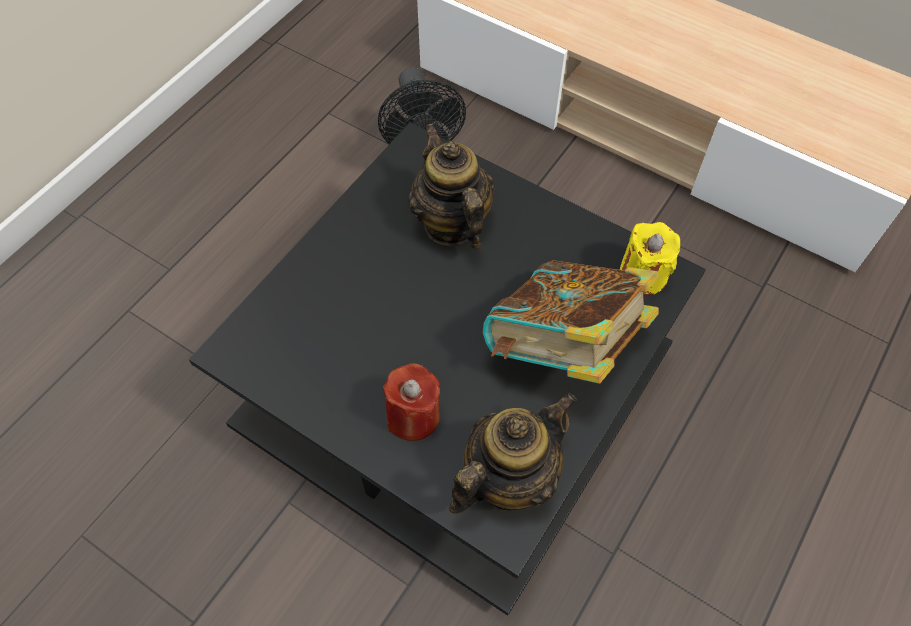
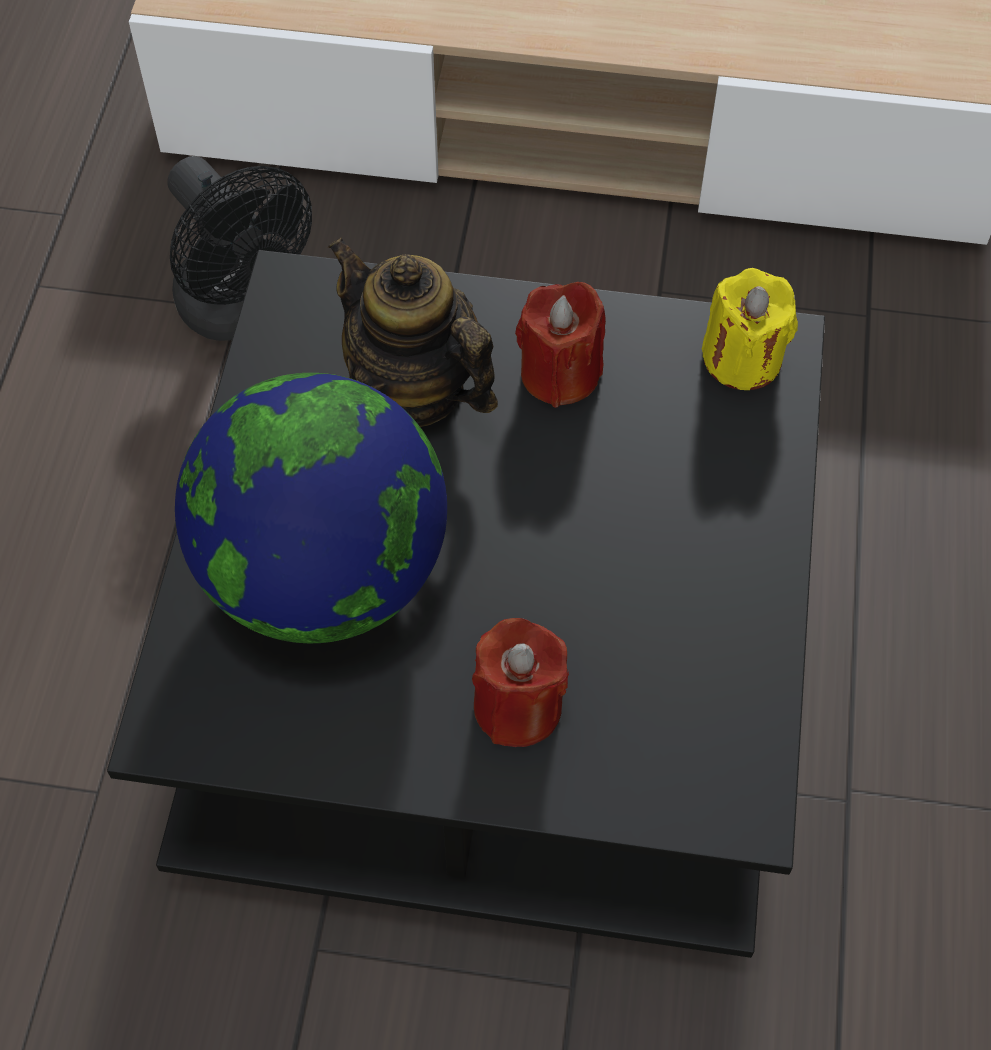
camera: 25 degrees left, 0 degrees up
teapot [449,393,577,514] -> none
book [483,260,659,384] -> none
none -> globe [175,373,447,643]
none -> red candle [515,282,606,408]

